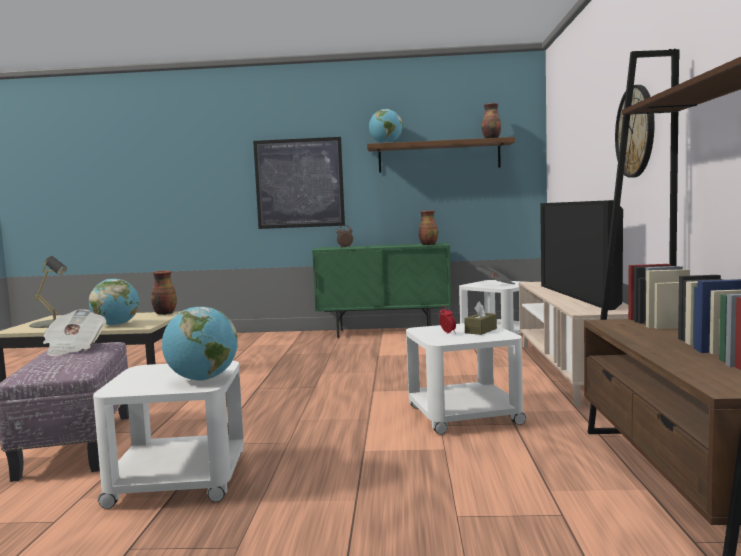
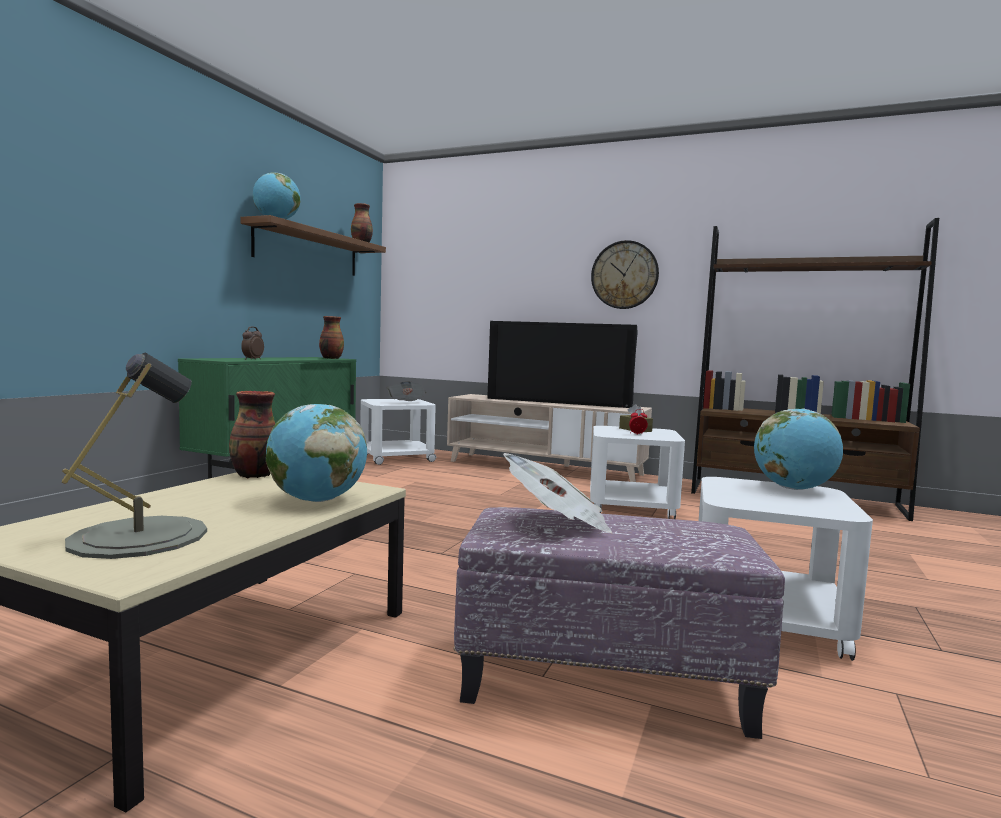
camera: 70 degrees left, 0 degrees up
picture [253,137,345,229] -> none

